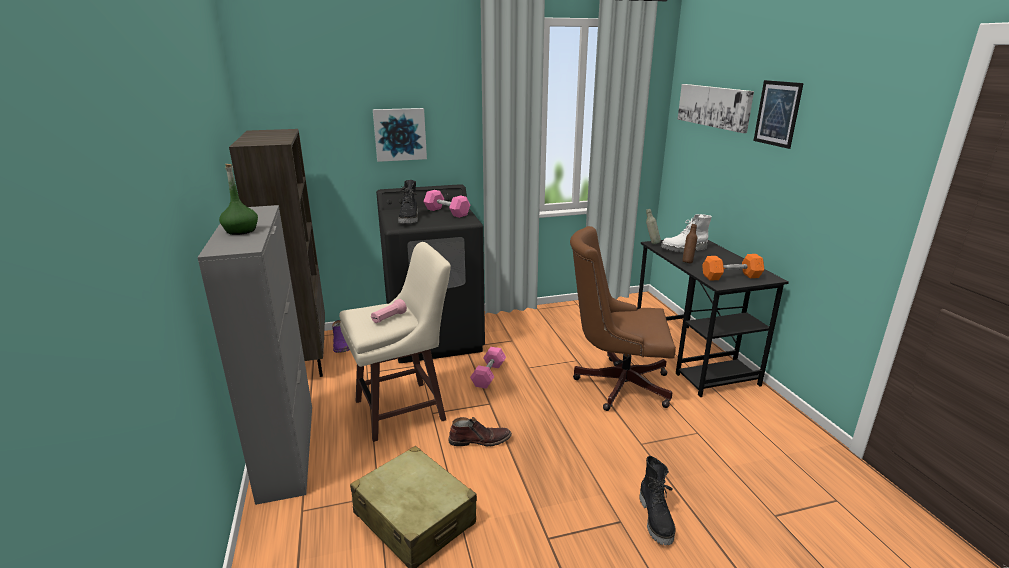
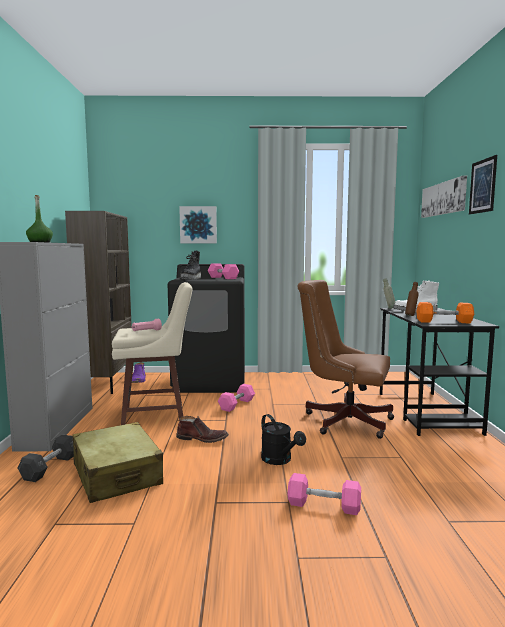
camera: 15 degrees right, 15 degrees down
black boot [639,456,676,545] -> pink dumbbell [287,473,361,515]
none -> grey dumbbell [18,435,74,482]
none -> black watering can [261,414,306,465]

